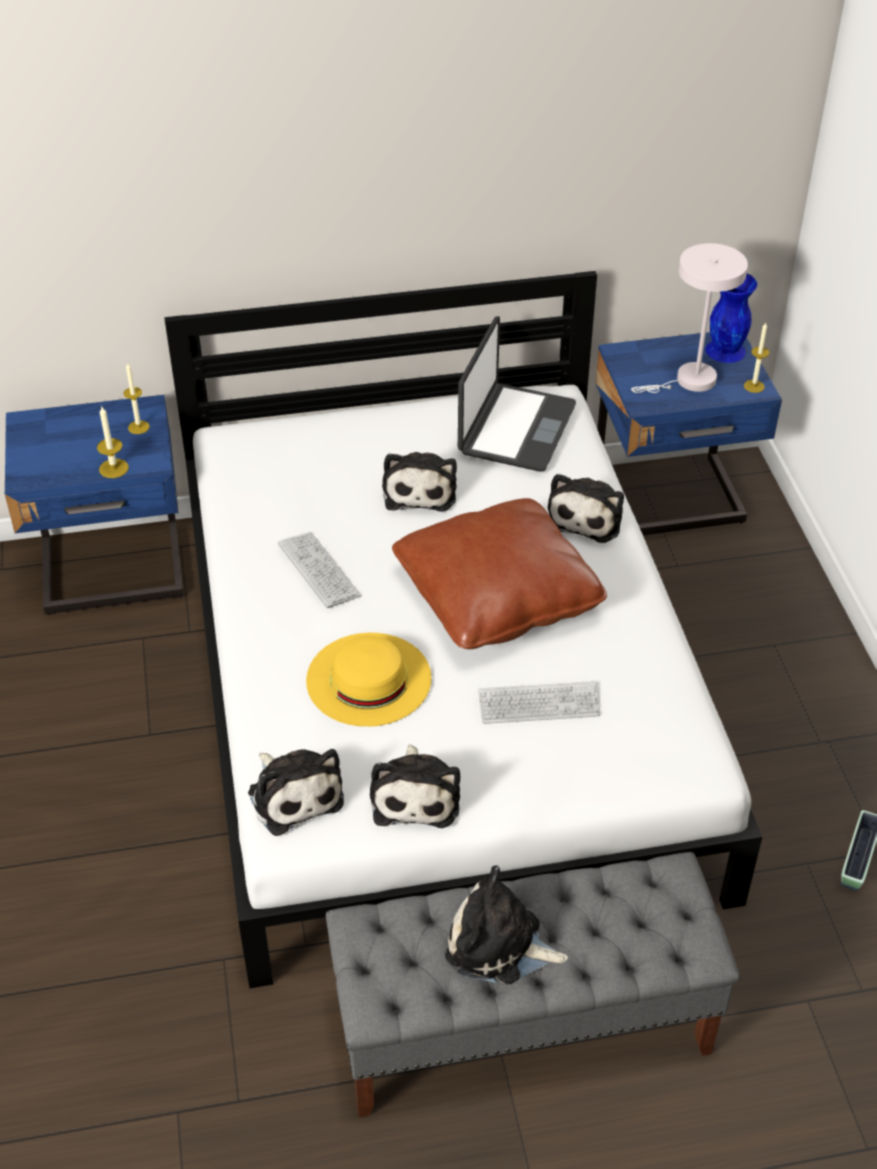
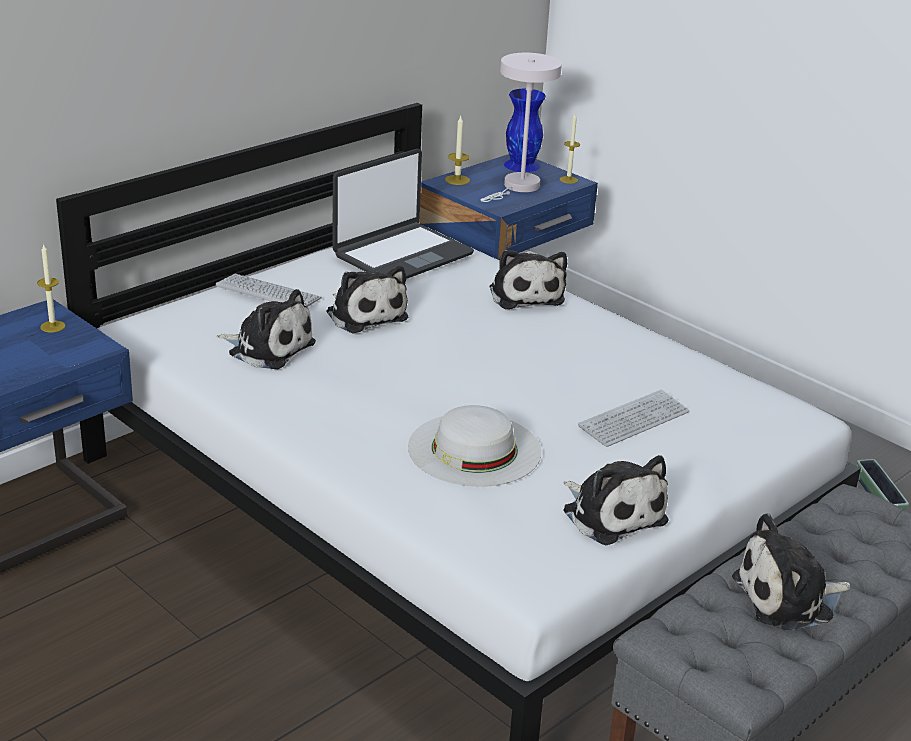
camera: 35 degrees left, 15 degrees down
candle [97,407,129,478] -> candle moved to [445,116,470,185]
plush toy [248,749,344,836] -> plush toy moved to [217,289,316,369]
keyboard [278,532,361,608] -> keyboard moved to [216,273,322,307]
yellow hat [306,633,432,727] -> white hat [408,405,541,487]
brown pillow [392,498,607,649] -> none
laptop [457,316,576,472] -> laptop turned 60 degrees clockwise [333,149,474,279]

